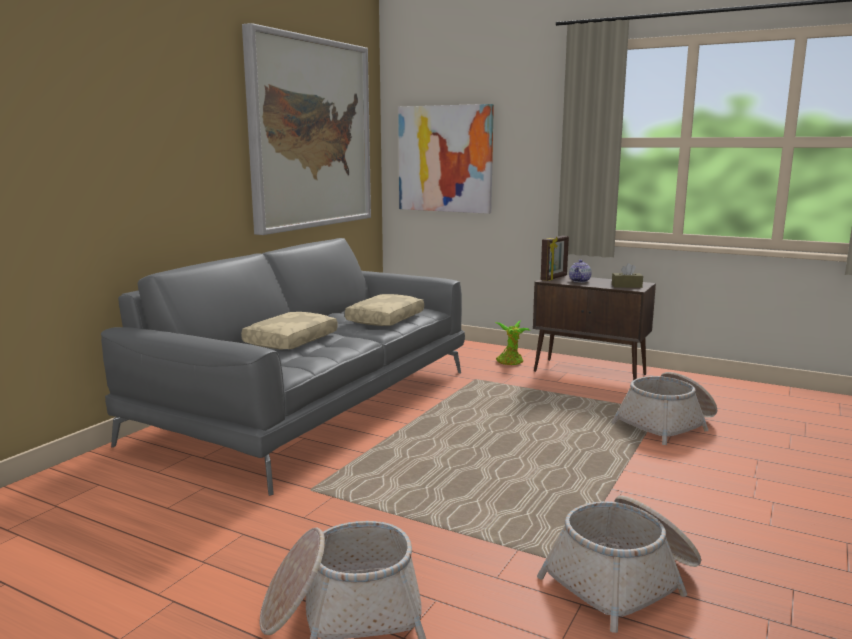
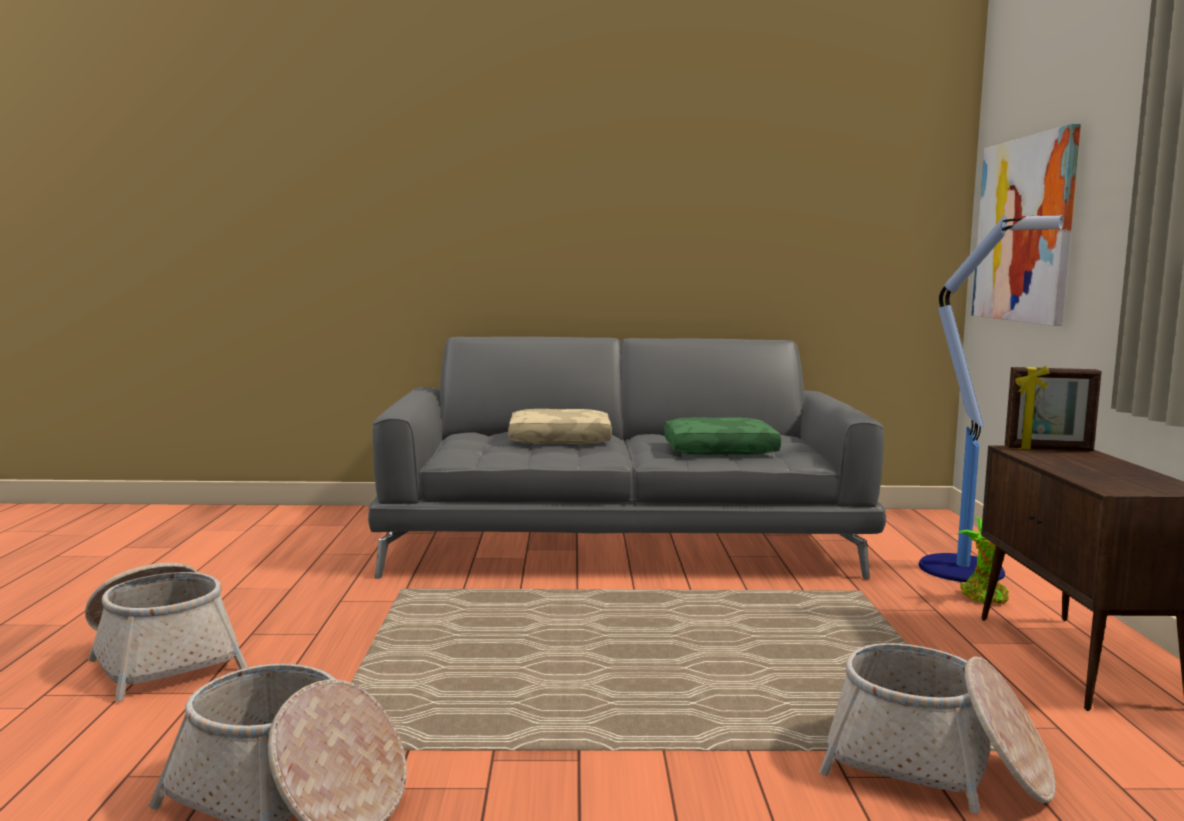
camera: 60 degrees right, 5 degrees down
picture [242,23,371,235] -> none
beige pillow [345,294,424,326] -> green pillow [664,417,781,455]
teapot [569,260,591,283] -> none
brown tissue box [612,263,643,288] -> none
none -> floor lamp [919,215,1064,582]

